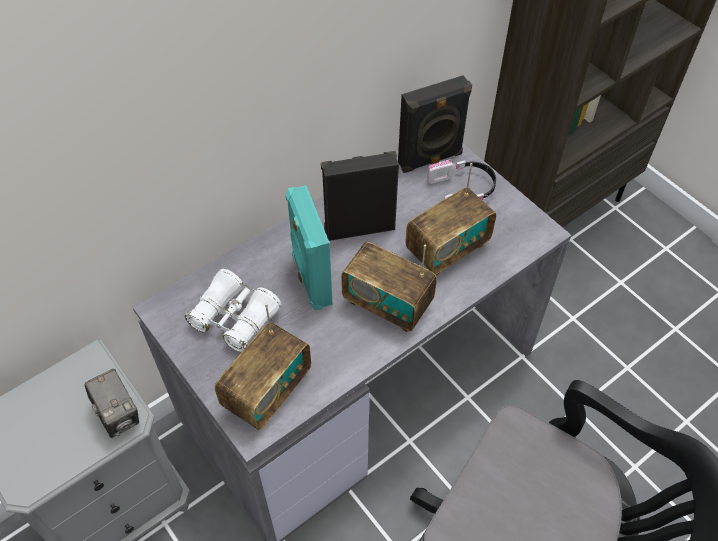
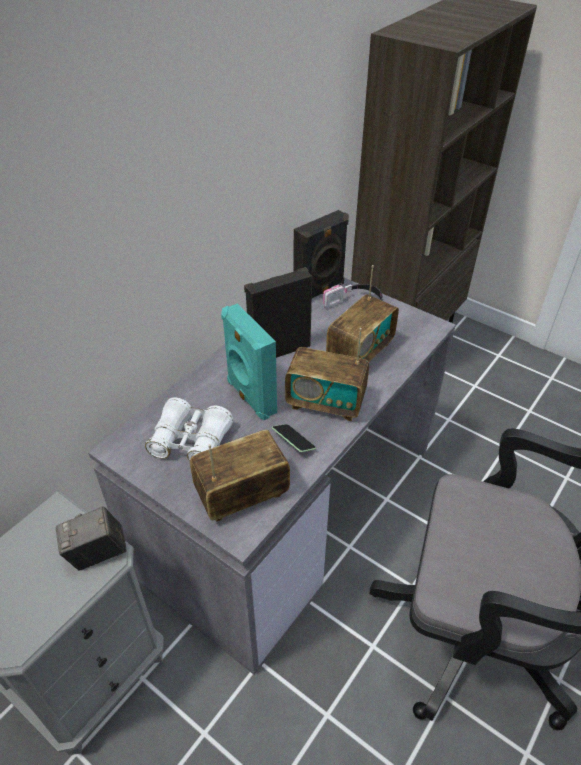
camera: 15 degrees left, 10 degrees down
camera [85,369,139,438] -> camera turned 120 degrees clockwise [56,507,126,571]
radio [215,303,311,430] -> radio turned 135 degrees counterclockwise [190,430,290,522]
none -> phone [272,424,316,452]

